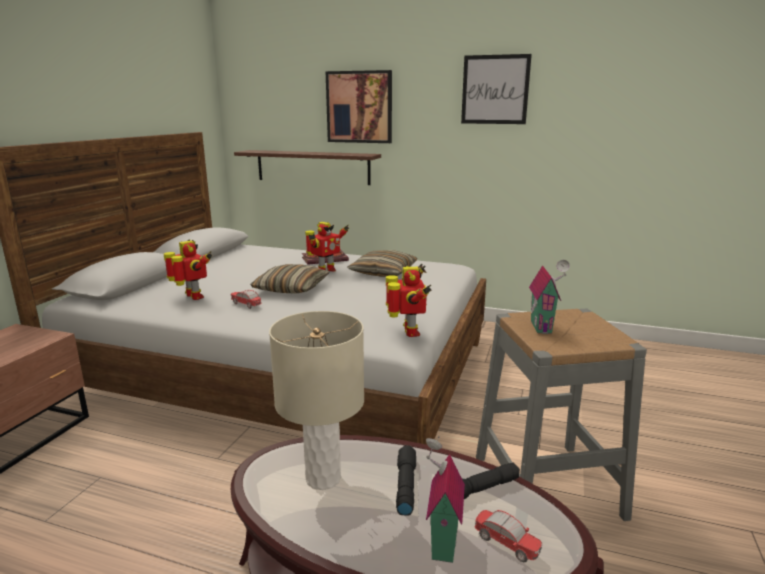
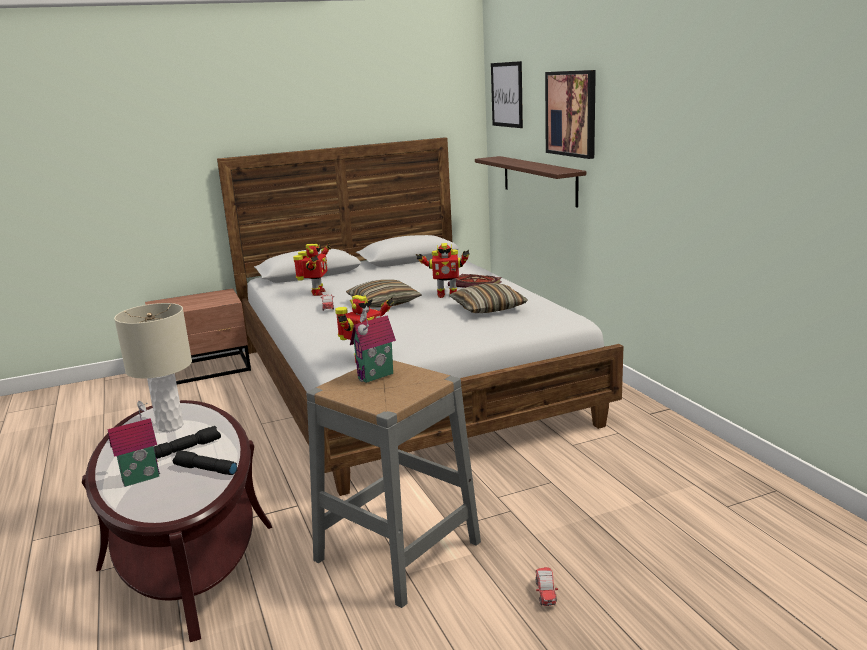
camera: 50 degrees right, 0 degrees up
picture [461,54,532,124] -> picture moved to [491,61,523,128]
toy car [475,510,542,562] -> toy car moved to [536,567,558,606]

